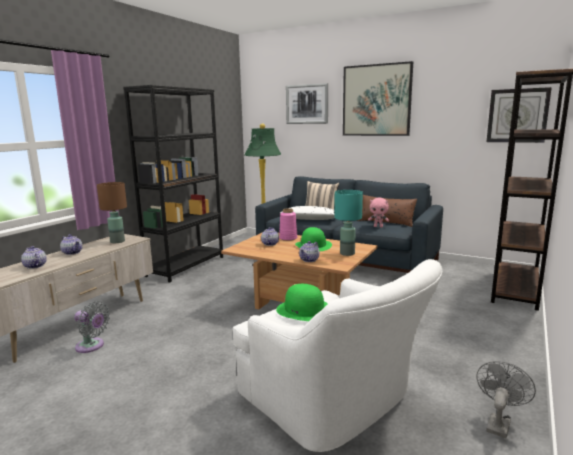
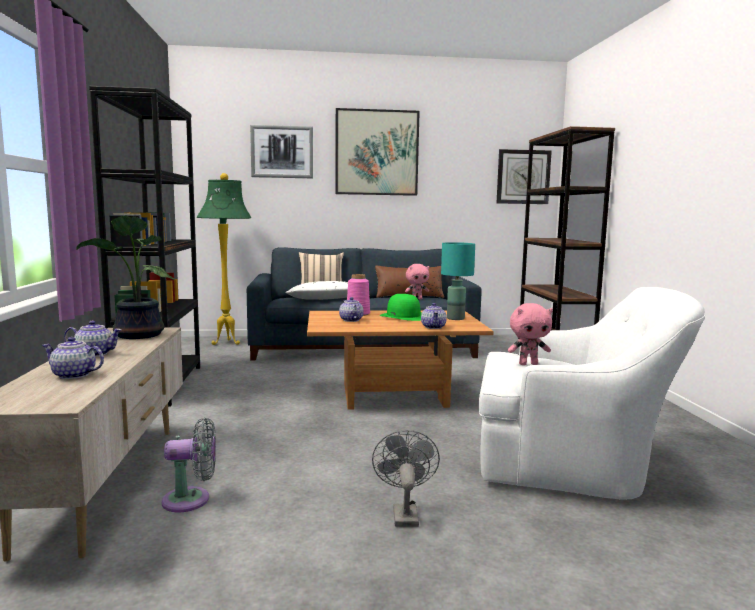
camera: 35 degrees left, 5 degrees down
brown table lamp [97,182,127,243] -> potted plant [76,215,175,339]
green hat [276,284,328,321] -> pink plush toy [508,303,553,365]
grey fan [476,361,536,438] -> grey fan moved to [372,430,440,527]

